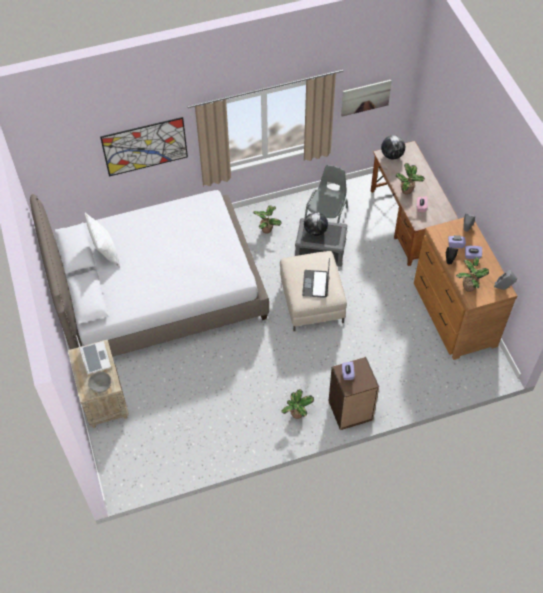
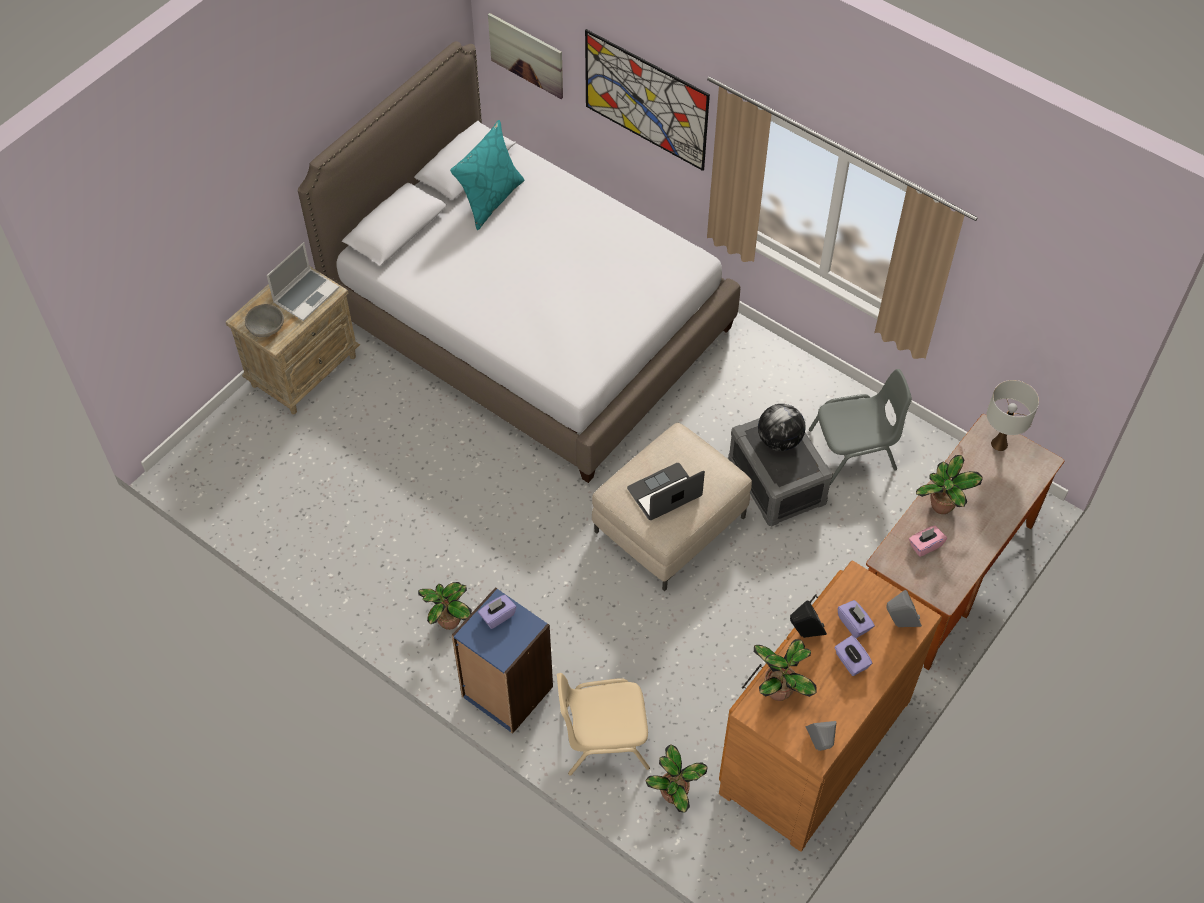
camera: 55 degrees right, 0 degrees up
white pillow [85,213,120,268] -> turquoise pillow [450,120,525,230]
potted plant [253,205,282,234] -> potted plant moved to [645,744,707,813]
brown bookcase [329,357,379,430] -> blue bookcase [452,587,553,734]
picture [341,80,392,117] -> picture moved to [488,13,563,99]
globe [381,135,405,160] -> white table lamp [987,380,1039,451]
none -> beige chair [557,673,650,776]

